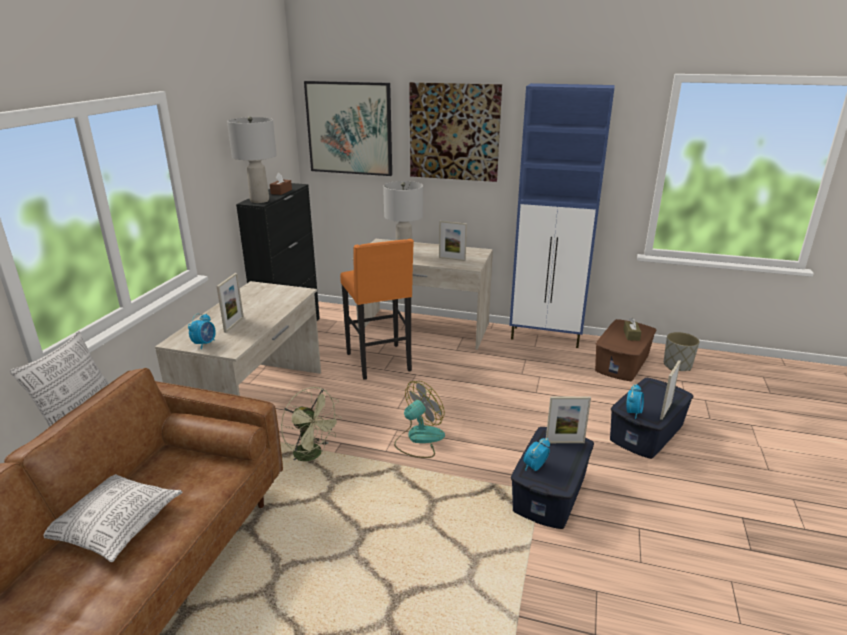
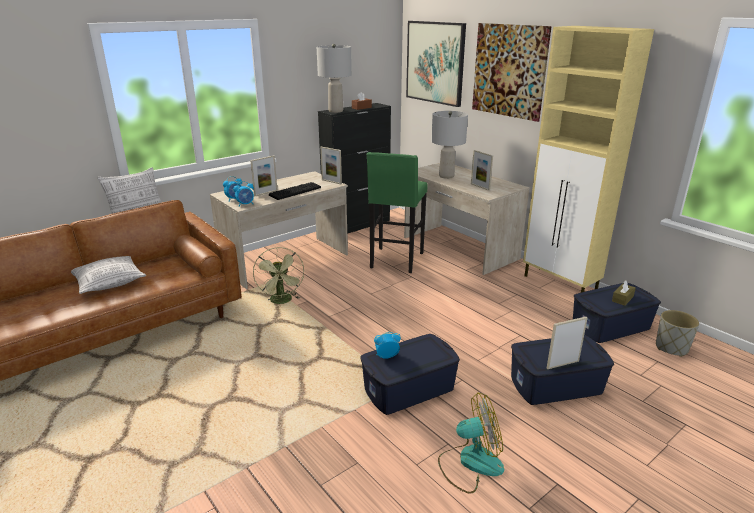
camera: 35 degrees right, 0 degrees up
orange stool [340,239,414,380] -> green stool [367,152,427,273]
fan [394,381,445,458] -> fan moved to [438,393,505,494]
blue cabinet [509,83,614,348] -> beige cabinet [523,26,654,292]
picture frame [546,396,591,443] -> picture frame moved to [320,147,342,184]
brown storage box [595,319,656,381] -> blue storage box [573,283,661,343]
alarm clock [626,384,644,419] -> alarm clock moved to [233,181,254,207]
none -> keyboard [269,182,321,200]

